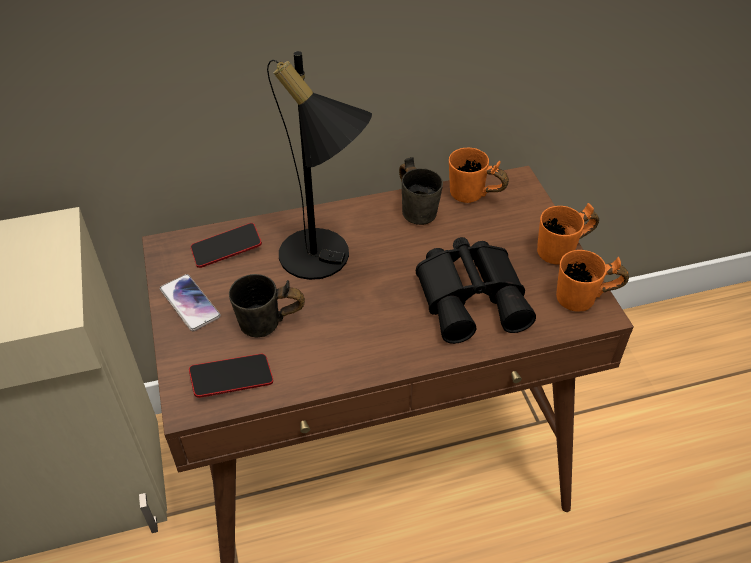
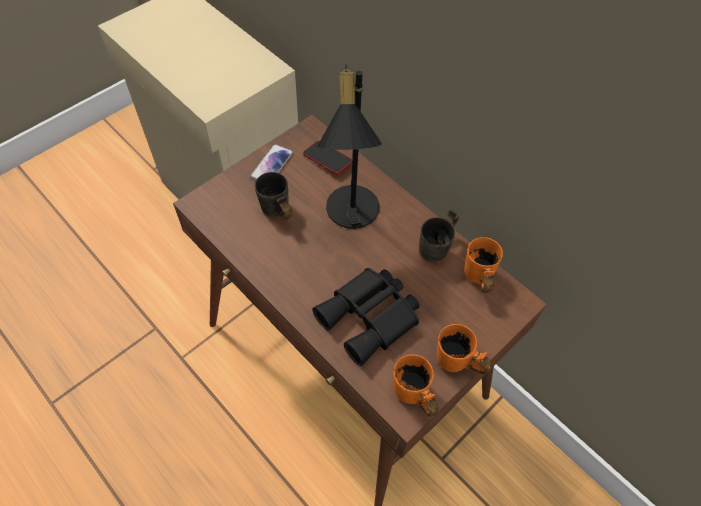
camera: 60 degrees right, 10 degrees up
phone [189,354,273,398] -> none

